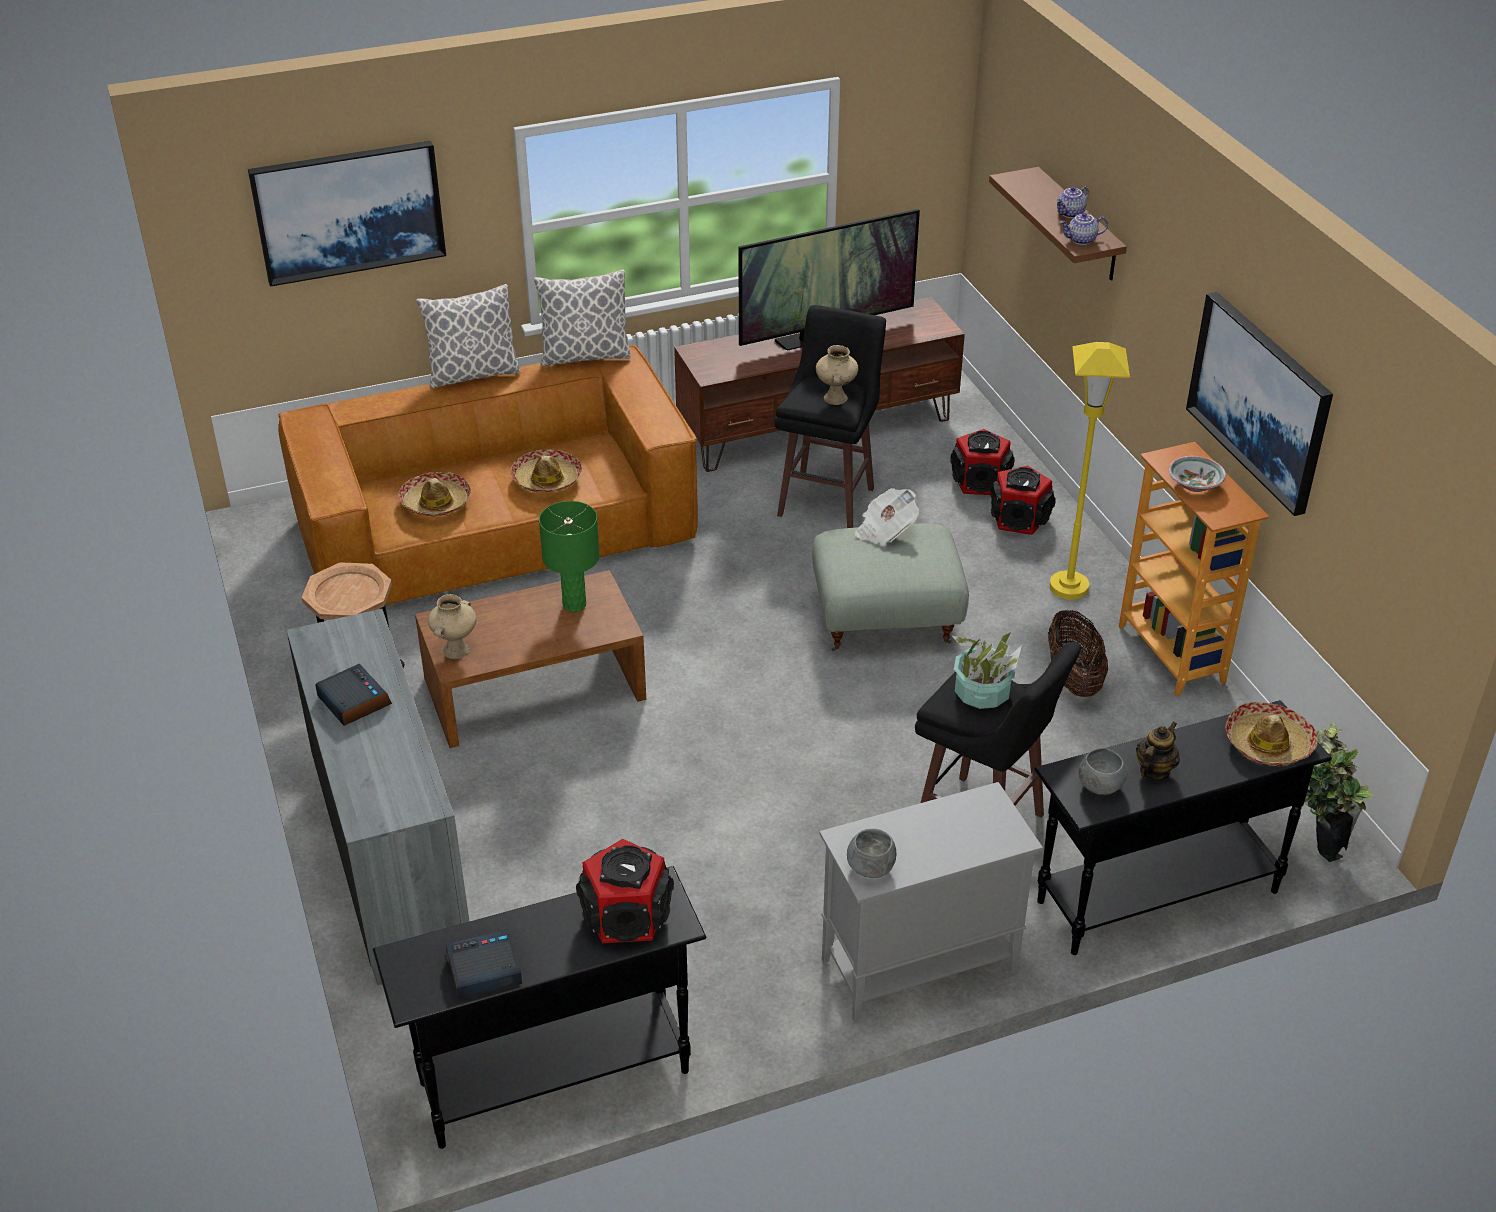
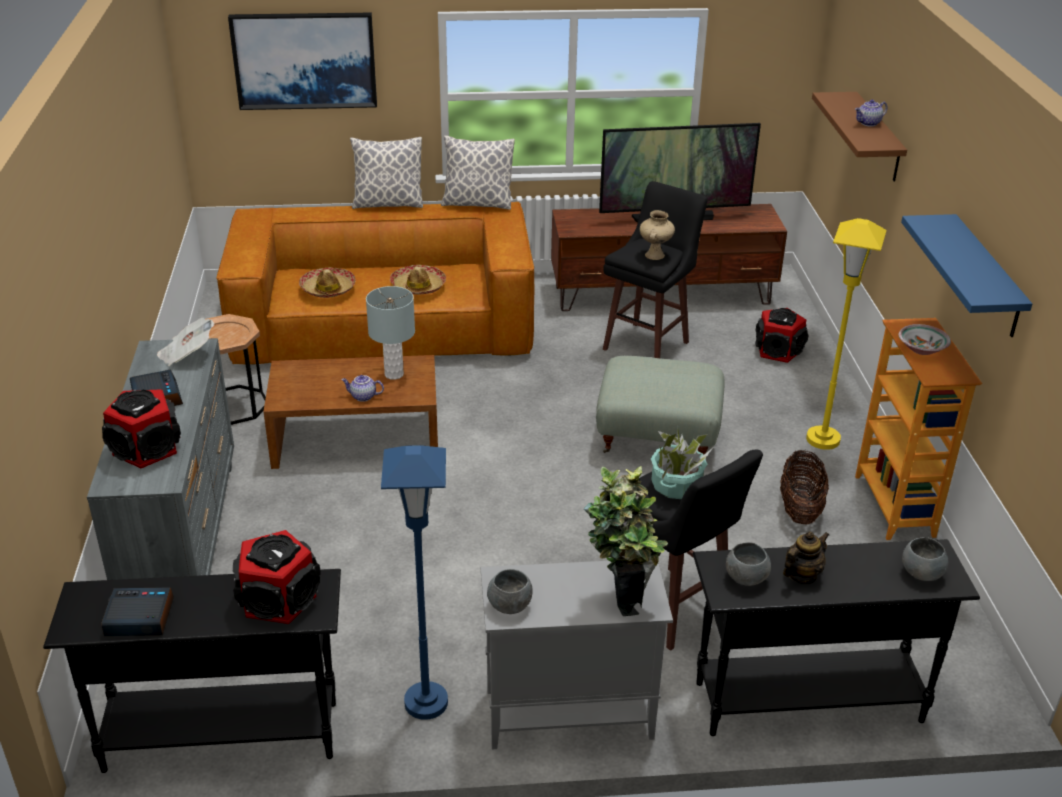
camera: 15 degrees right, 5 degrees down
beige vase [428,594,477,659] -> none
green table lamp [539,501,600,612] -> grey table lamp [366,286,415,380]
newspaper [855,488,919,546] -> newspaper moved to [157,318,214,366]
speaker [990,465,1056,535] -> speaker moved to [102,389,181,468]
teapot [1060,213,1108,245] -> teapot moved to [341,375,384,402]
picture [1186,292,1333,516] -> blue shelf [901,214,1032,337]
hat [1226,702,1318,766] -> grey bowl [902,537,948,581]
potted plant [1304,721,1373,862] -> potted plant moved to [584,466,668,616]
none -> blue floor lamp [381,445,448,720]

